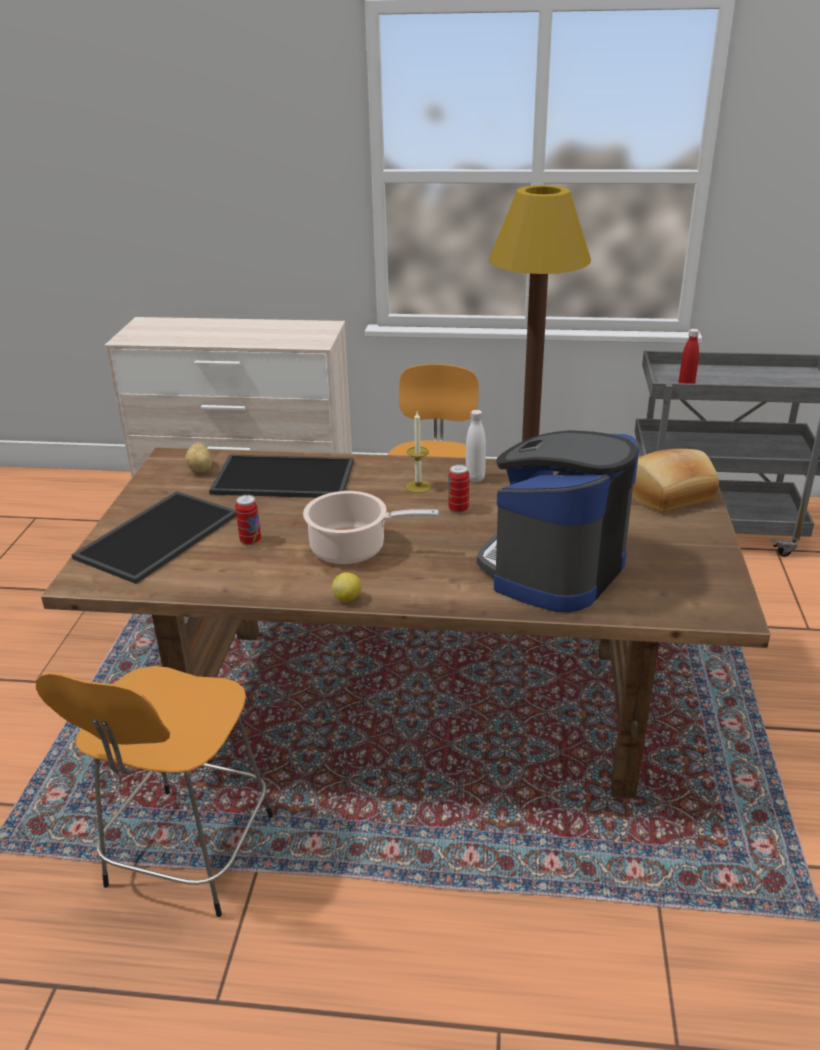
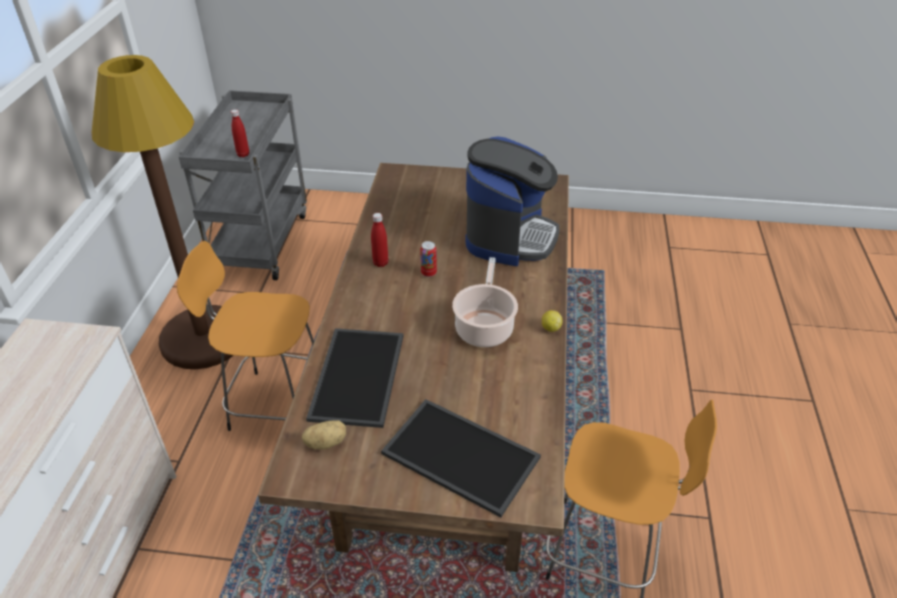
camera: 90 degrees left, 10 degrees up
can [235,495,261,546] -> none
candle [406,412,431,493] -> none
white bottle [466,410,486,482] -> red bottle [371,213,388,267]
coffee machine [477,430,640,612] -> coffee machine turned 105 degrees counterclockwise [465,136,559,266]
bread [632,449,719,512] -> none

